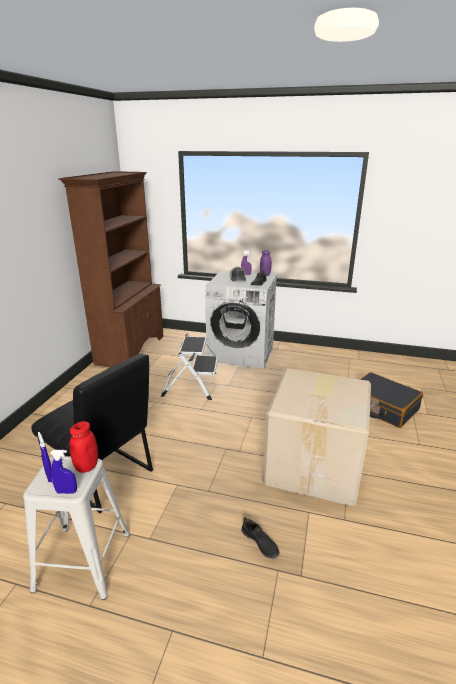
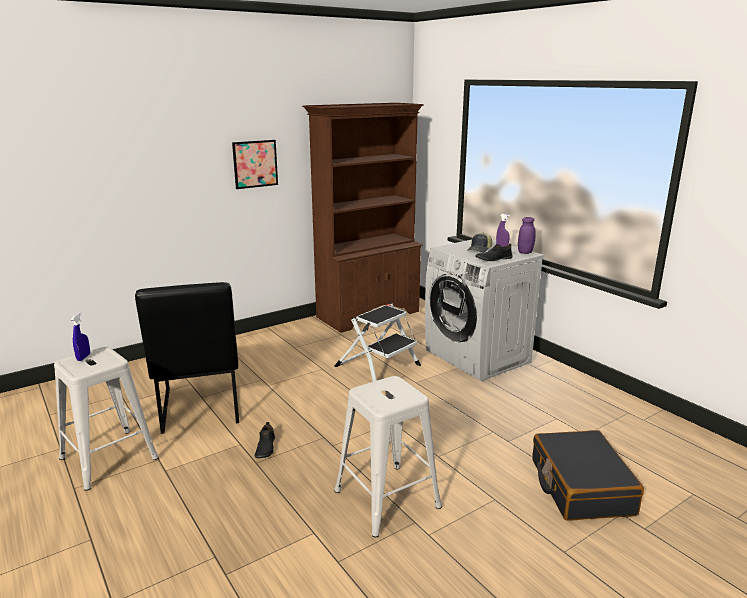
camera: 40 degrees right, 5 degrees down
blue spray bottle [50,450,77,494] -> none
red jar [69,421,98,473] -> none
black shoe [241,517,279,558] -> black shoe moved to [255,422,275,458]
cardboard box [263,368,371,506] -> white stool [334,376,442,537]
none -> picture [232,140,278,189]

